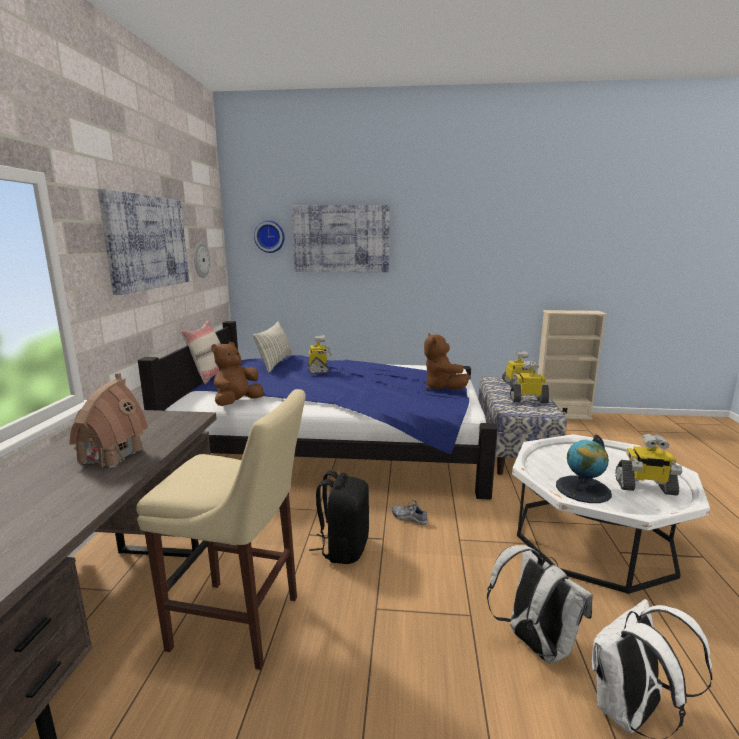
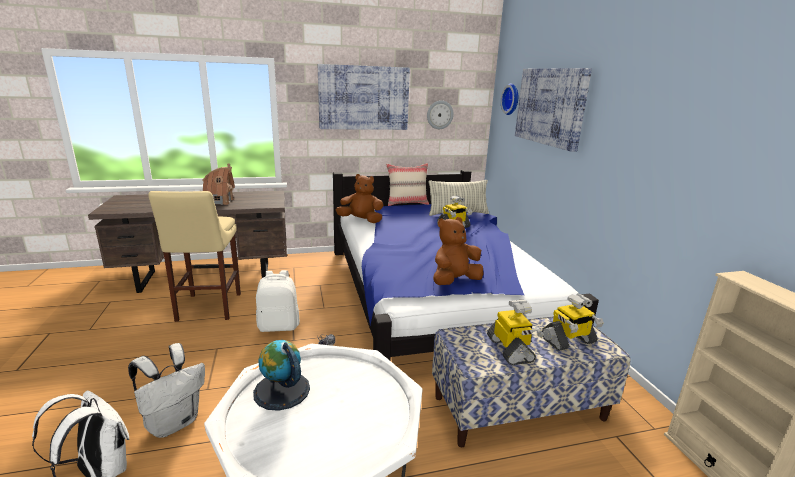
camera: 70 degrees right, 5 degrees up
black backpack [309,470,369,564] -> white backpack [256,270,300,332]
toy robot [615,434,682,496] -> none

